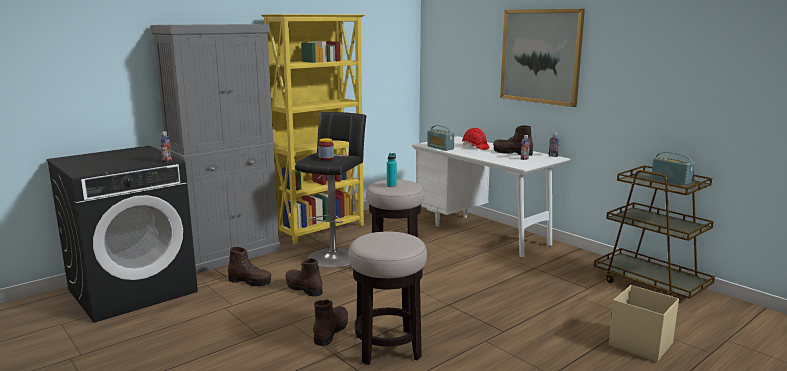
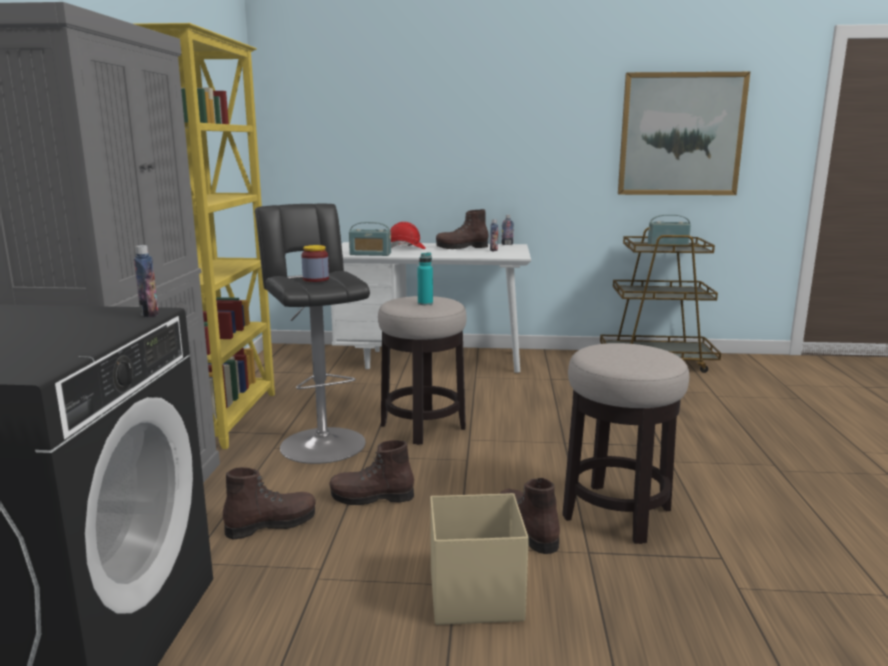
camera: 45 degrees left, 0 degrees up
picture [500,9,585,107] -> picture moved to [618,72,750,195]
beige storage box [609,285,679,362] -> beige storage box moved to [430,493,529,625]

